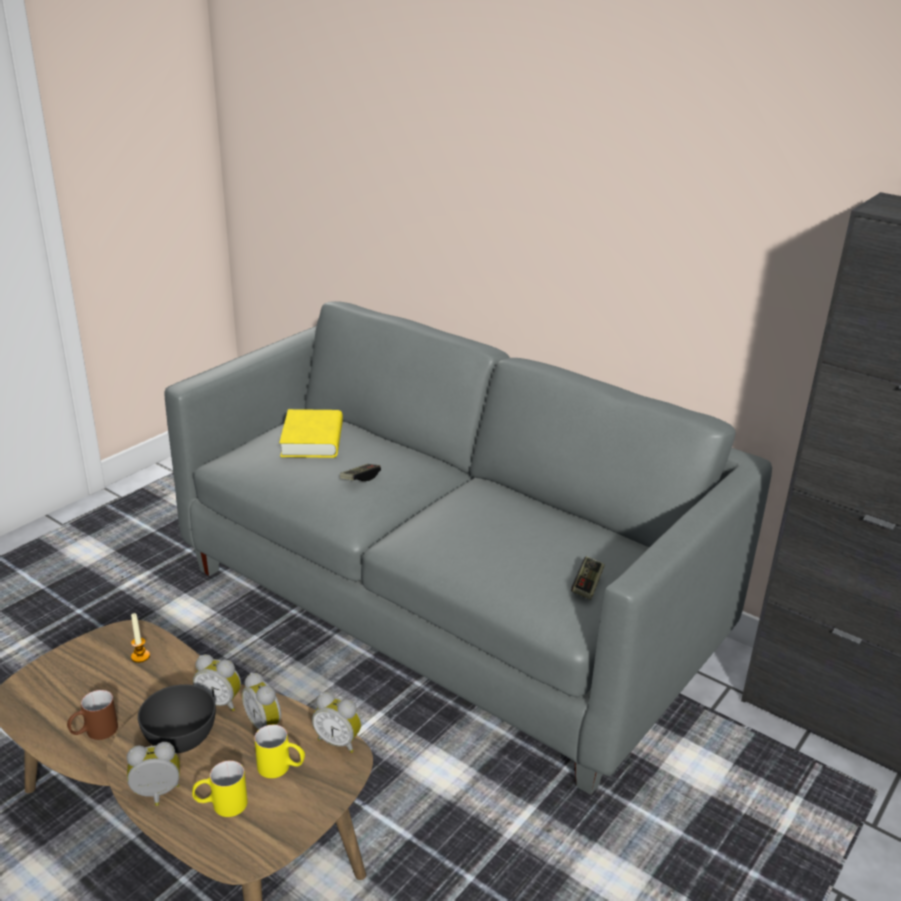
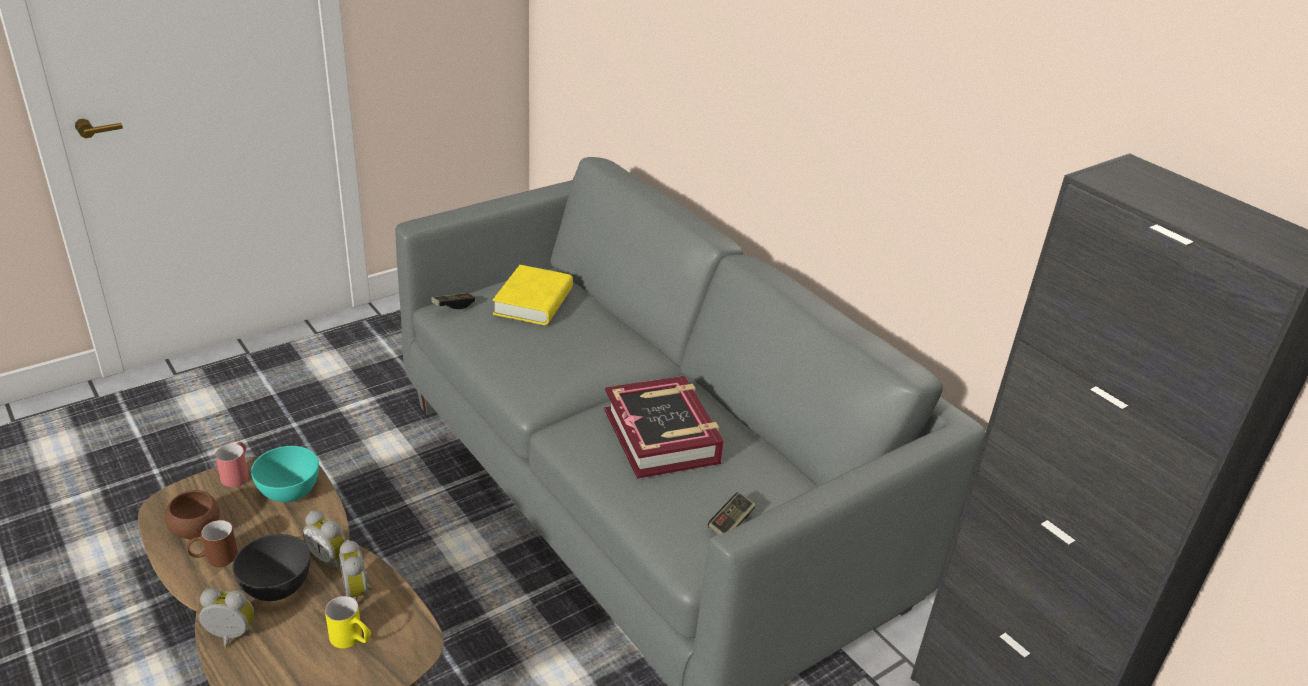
camera: 15 degrees right, 5 degrees up
candle [131,613,150,663] -> turquoise bowl [251,446,319,502]
yellow mug [192,761,248,817] -> none
alarm clock [312,692,361,753] -> none
game controller [340,464,381,481] -> game controller moved to [431,293,475,309]
none -> brown bowl [165,490,220,540]
none -> red mug [215,442,249,487]
none -> book [604,376,724,479]

